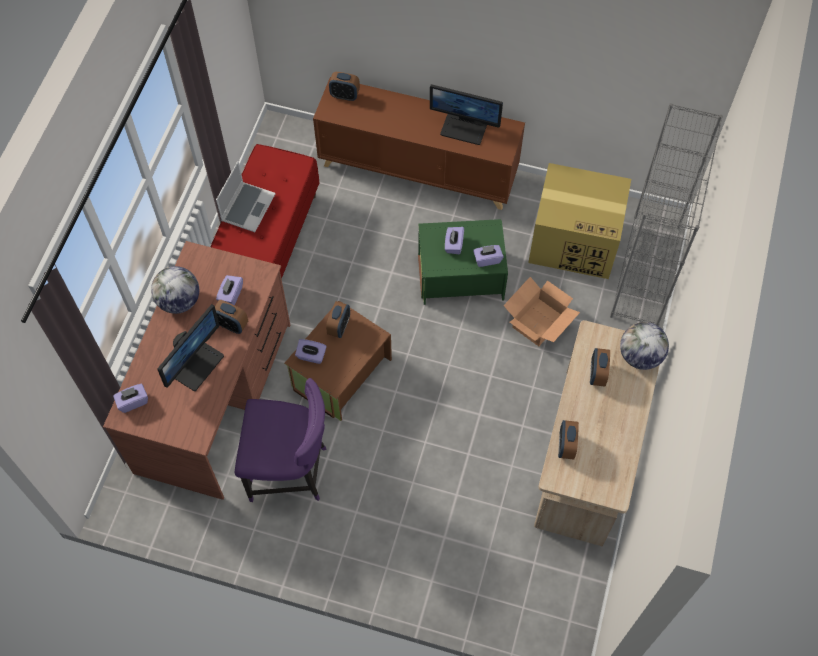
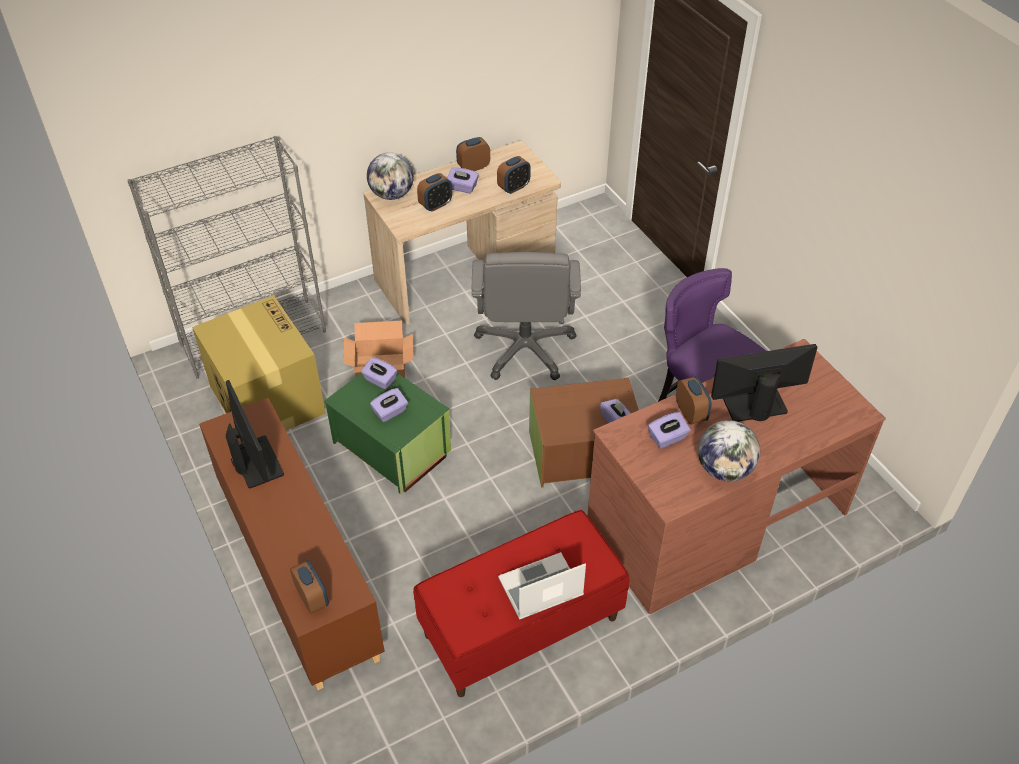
camera: 135 degrees left, 15 degrees down
purple tissue box [113,384,148,413] -> purple tissue box moved to [447,167,479,194]
alarm clock [326,301,350,338] -> alarm clock moved to [456,137,490,171]
none -> grey office chair [472,252,581,380]

